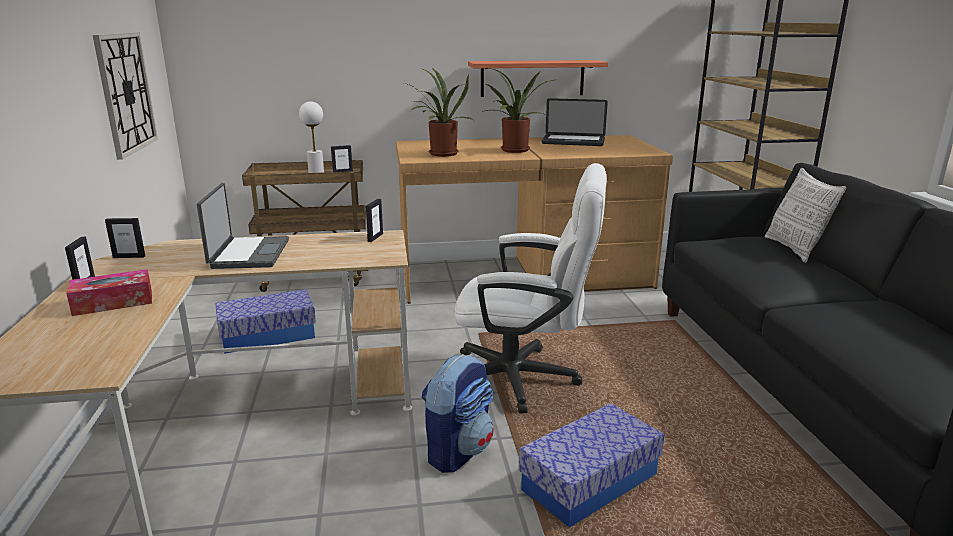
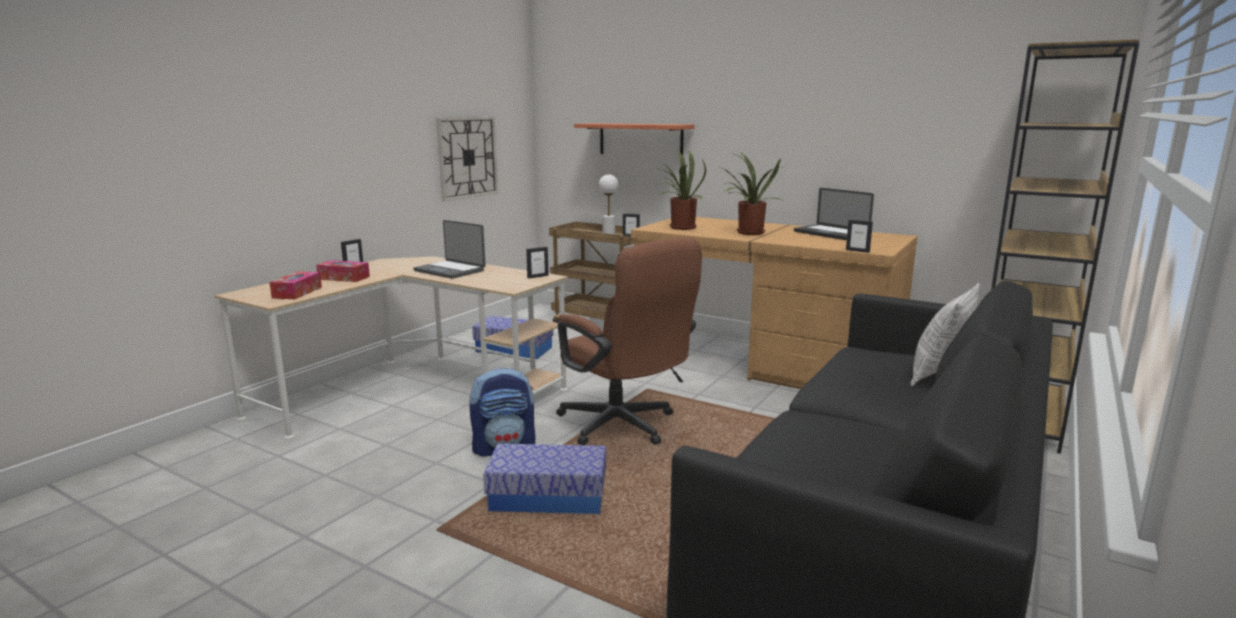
camera: 40 degrees right, 5 degrees down
picture frame [105,218,145,258] -> picture frame moved to [846,219,873,253]
laptop [197,183,289,269] -> laptop turned 90 degrees clockwise [413,220,486,279]
white office chair [455,163,607,414] -> brown office chair [556,238,702,445]
shelf [468,60,608,97] -> shelf moved to [574,123,694,155]
none -> tissue box [269,271,322,299]

